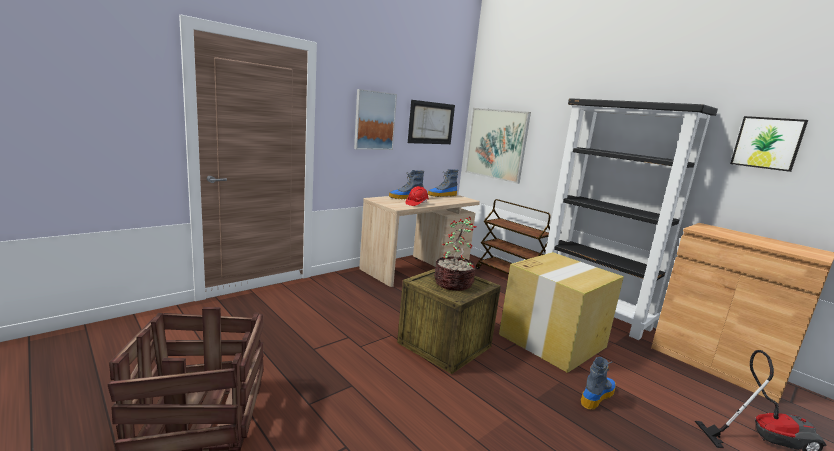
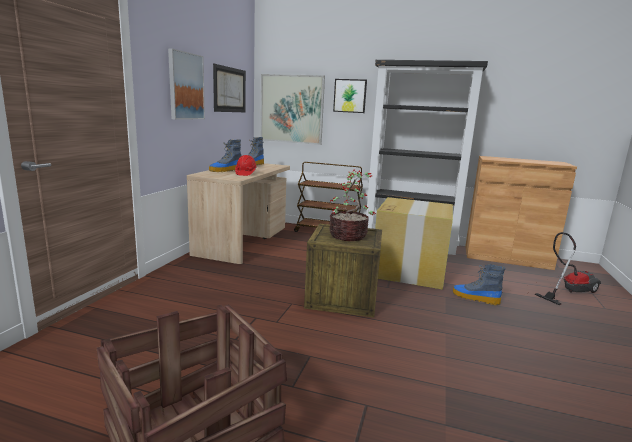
camera: 30 degrees left, 0 degrees up
boot [581,357,616,410] -> boot turned 75 degrees counterclockwise [453,264,505,305]
picture [730,116,808,172] -> picture moved to [333,79,367,113]

